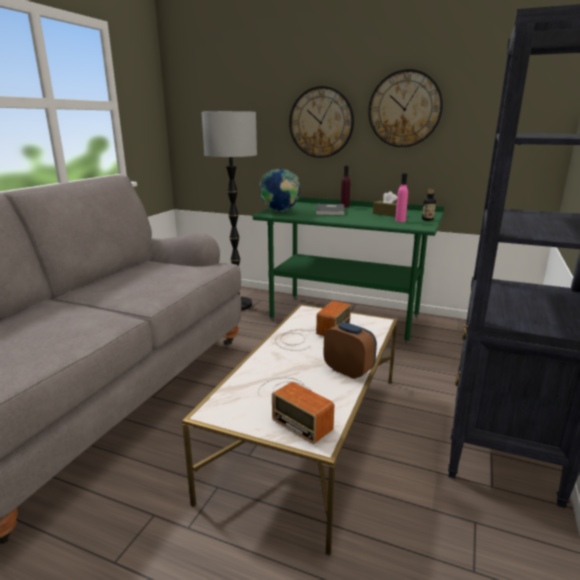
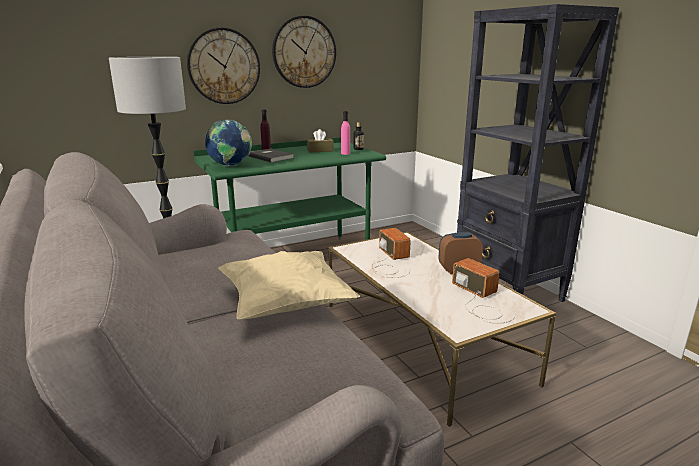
camera: 50 degrees left, 0 degrees up
radio [258,378,334,444] -> radio turned 120 degrees counterclockwise [452,258,516,324]
none -> beige pillow [218,251,360,320]

